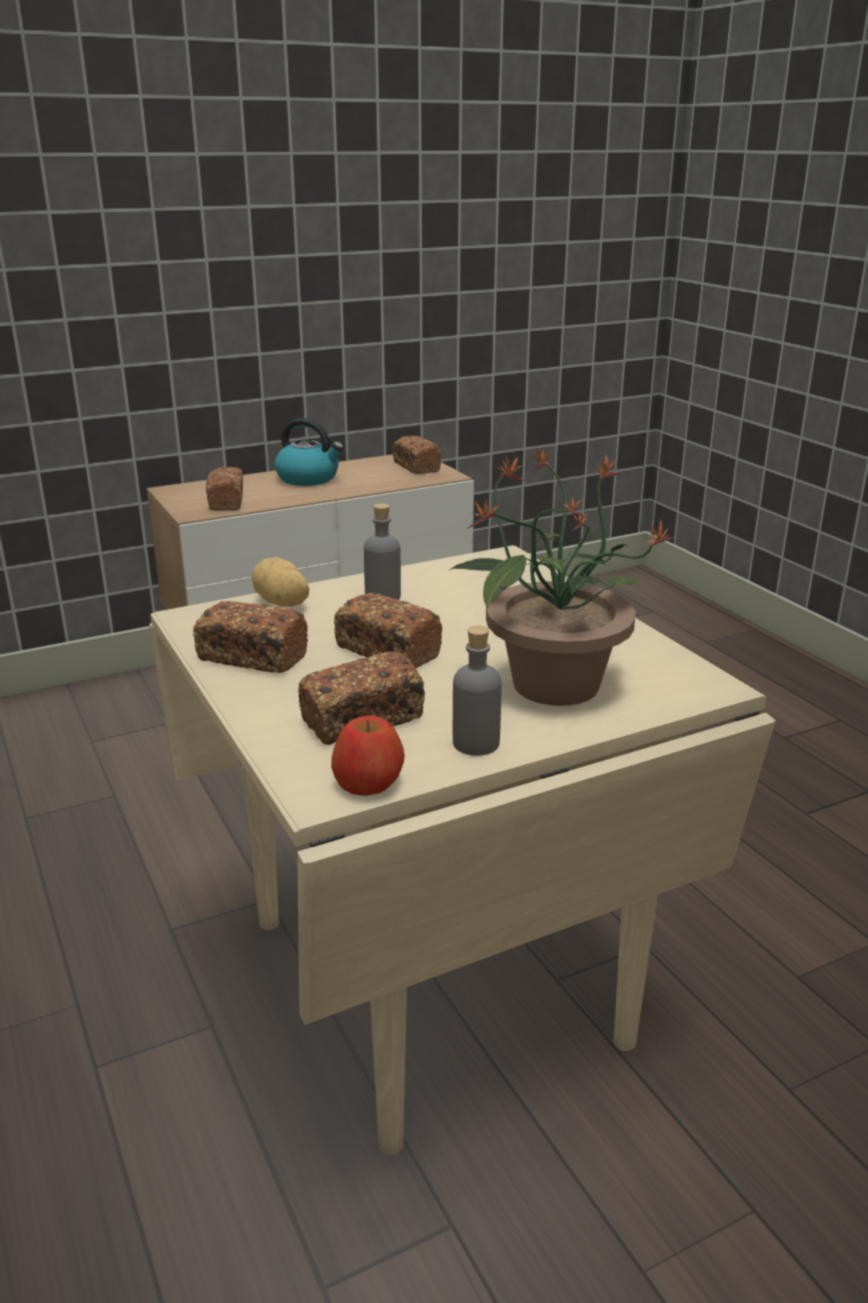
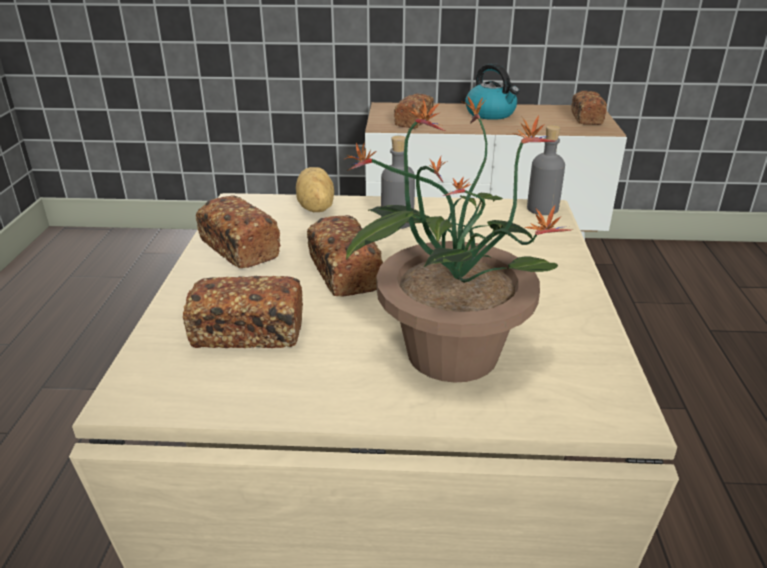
camera: 30 degrees right, 5 degrees up
apple [331,716,405,796] -> none
grey bottle [453,625,502,756] -> grey bottle moved to [527,125,565,215]

